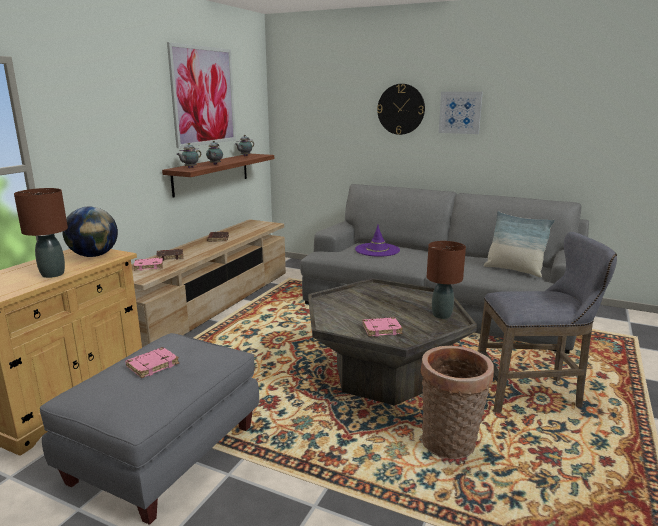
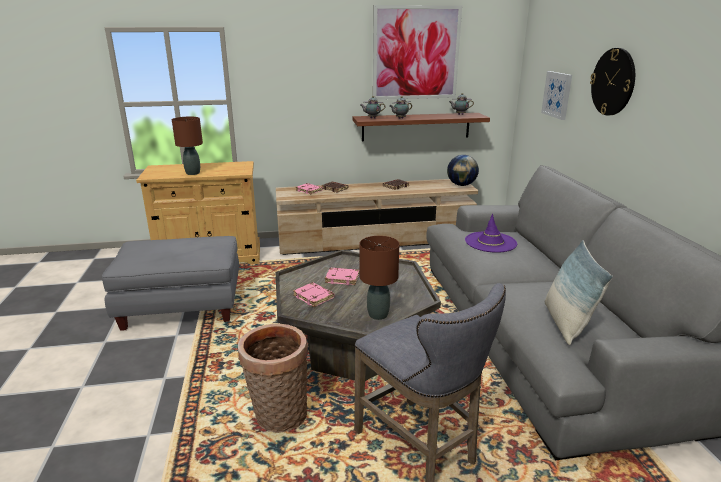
camera: 55 degrees right, 5 degrees up
globe [62,206,118,257] -> globe moved to [447,155,479,186]
pink book [125,347,179,378] -> pink book moved to [325,268,359,285]
picture [438,92,483,134] -> picture moved to [541,71,572,120]

